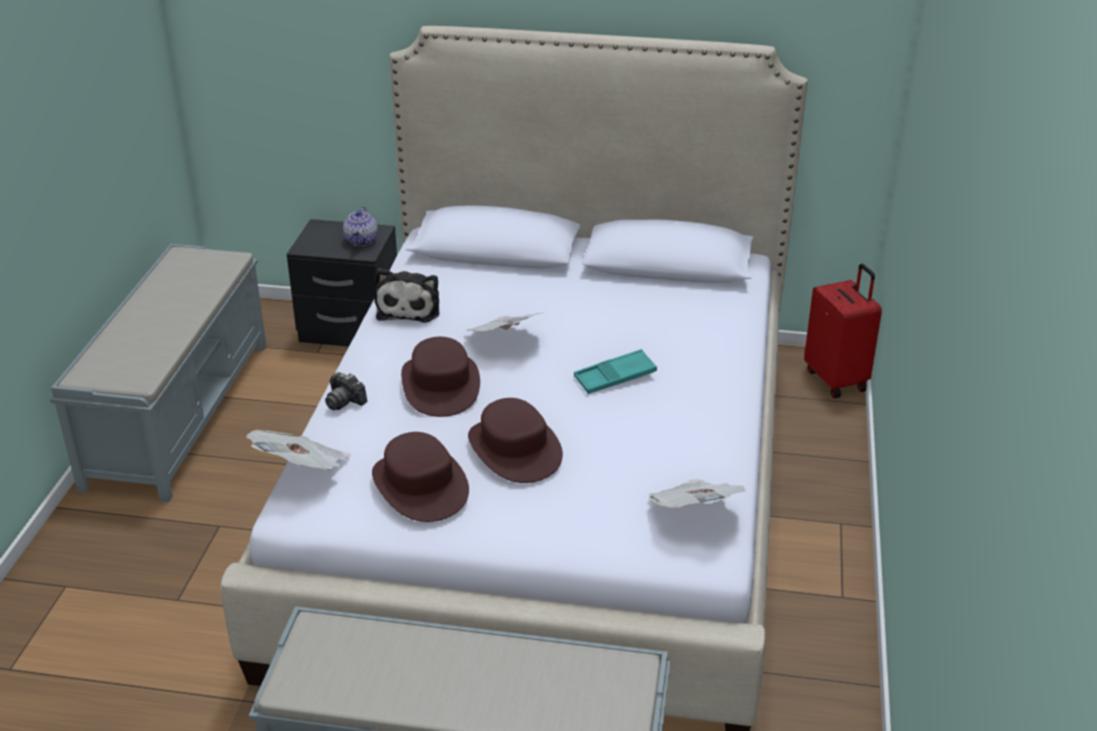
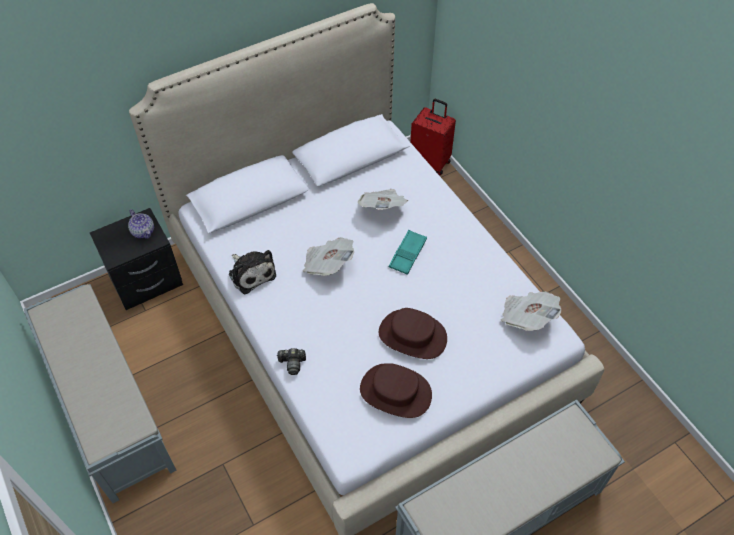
camera: 40 degrees left, 20 degrees up
newspaper [246,430,351,470] -> newspaper moved to [357,189,408,210]
brown hat [401,337,480,417] -> none

